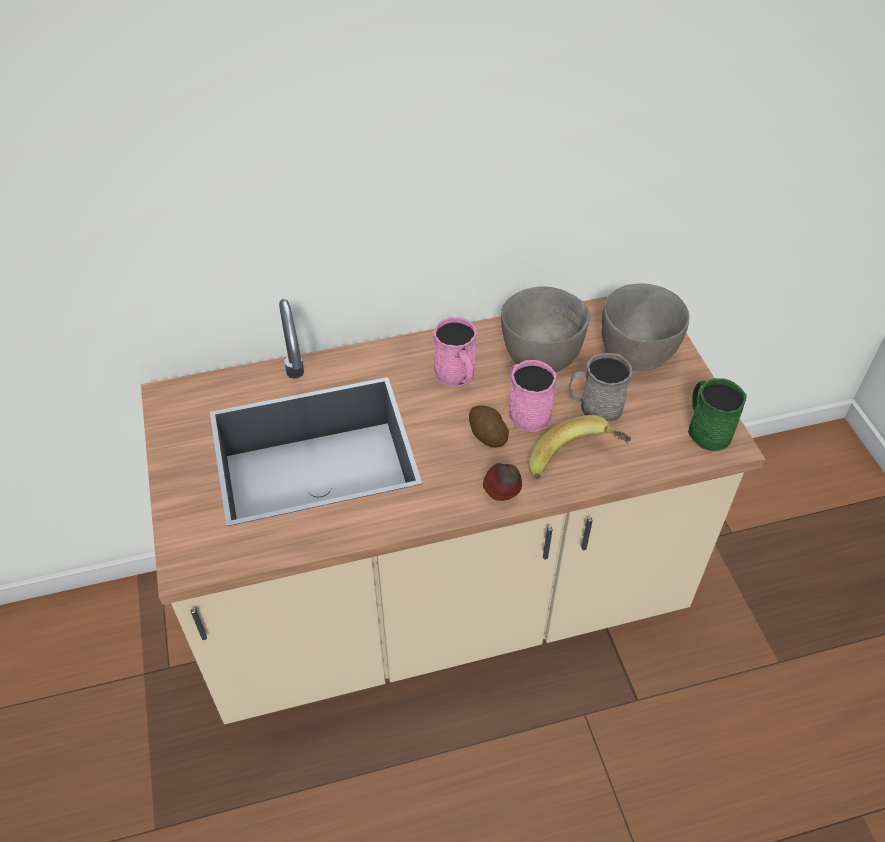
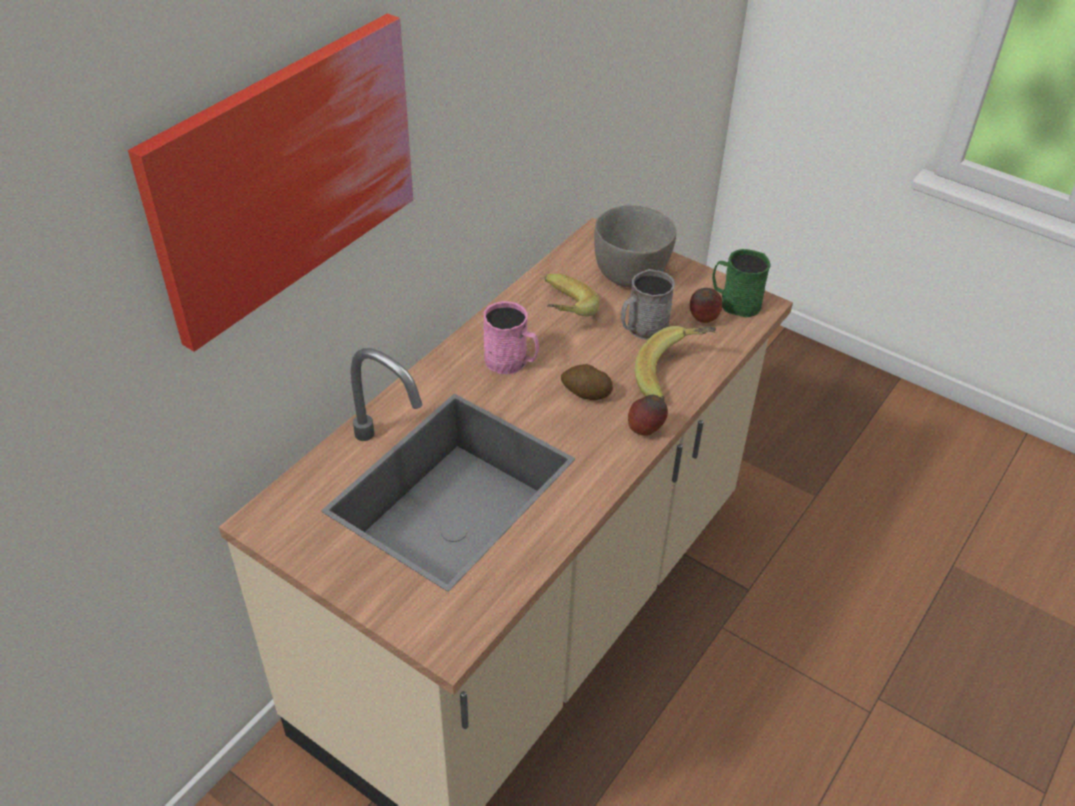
camera: 40 degrees left, 5 degrees down
grey bowl [501,286,590,372] -> banana [545,274,599,316]
pink mug [508,360,557,432] -> none
none -> picture [128,13,413,352]
none -> apple [690,288,722,323]

